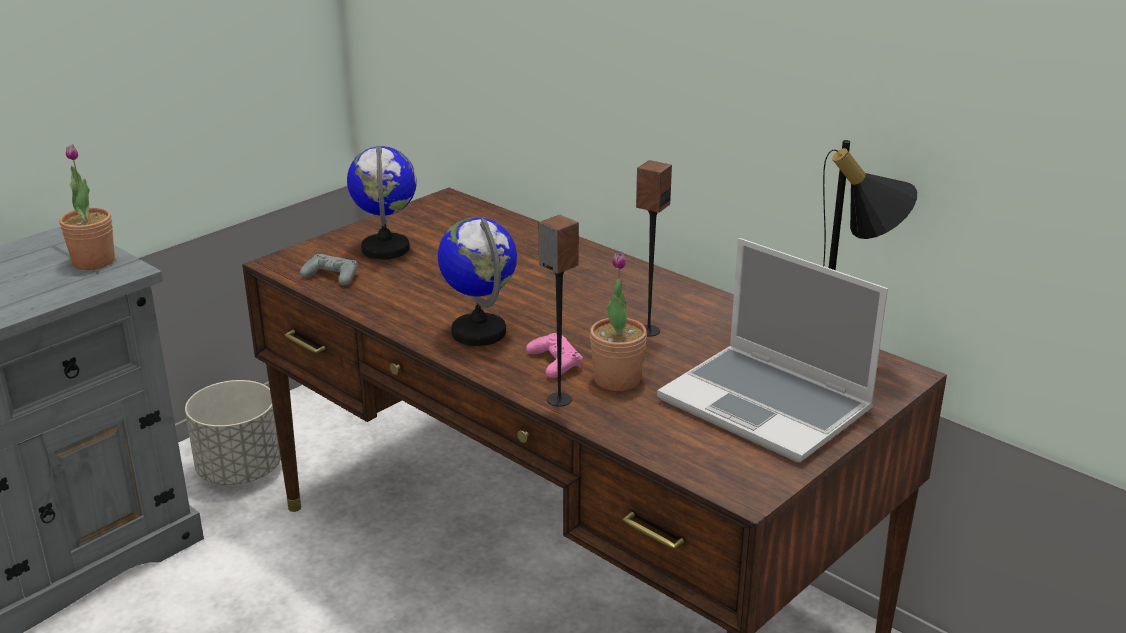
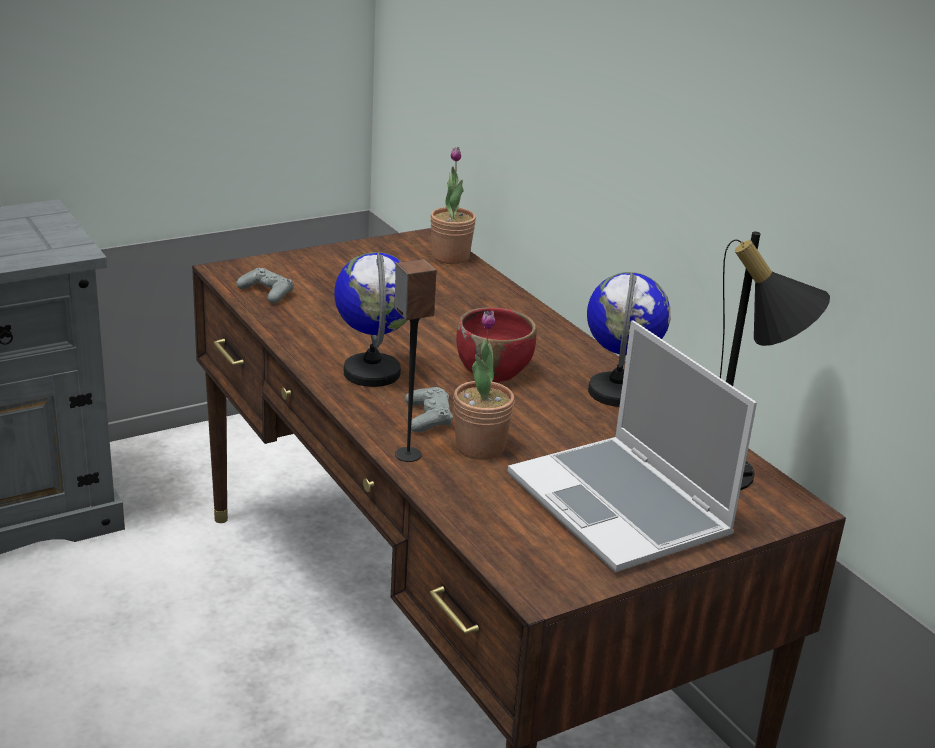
camera: 15 degrees right, 0 degrees up
potted plant [59,144,115,270] -> potted plant moved to [430,147,476,264]
grey planter [185,380,281,485] -> none
globe [347,145,417,259] -> globe moved to [587,272,671,407]
pink game controller [526,333,582,378] -> grey game controller [405,387,453,432]
speaker [636,160,672,337] -> none
none -> red bowl [456,307,536,382]

